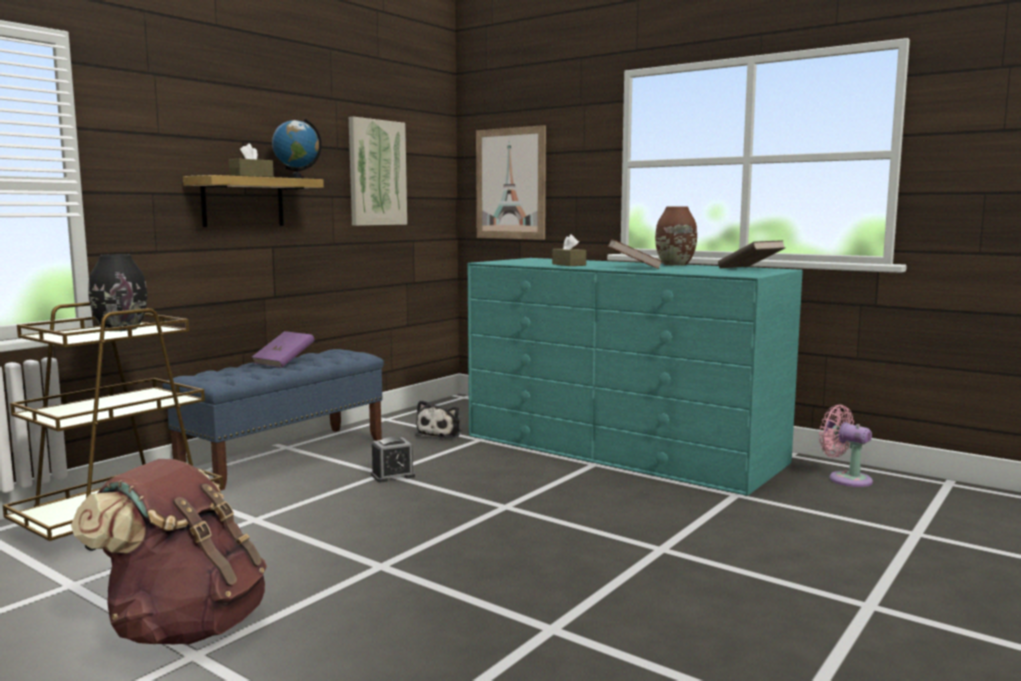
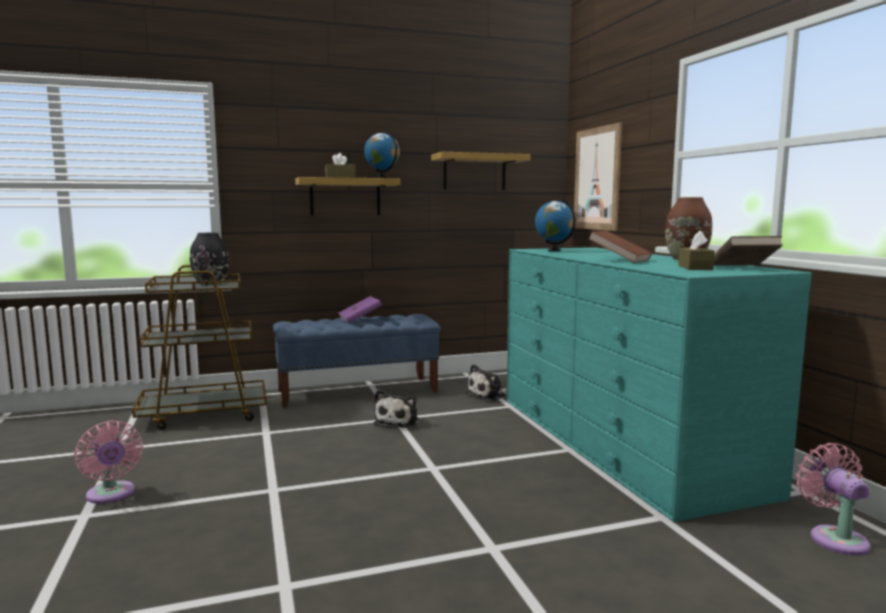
camera: 35 degrees right, 0 degrees up
brown backpack [71,459,267,644] -> pink fan [74,420,143,504]
picture [349,117,407,226] -> shelf [431,152,531,190]
alarm clock [371,437,415,483] -> plush toy [373,389,419,428]
brown tissue box [552,234,586,266] -> brown tissue box moved to [678,230,715,270]
none -> globe [535,199,576,252]

